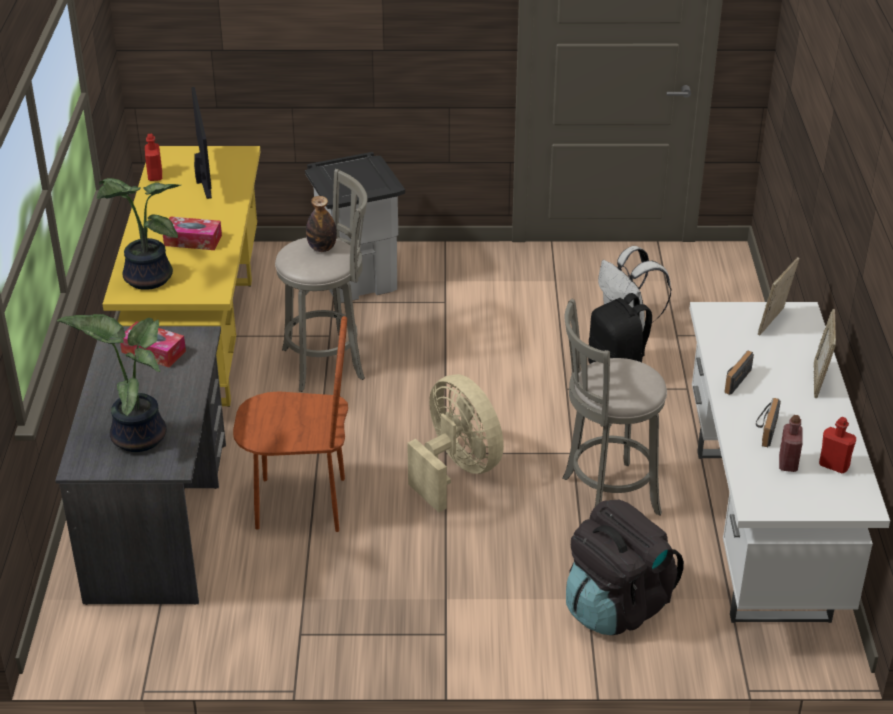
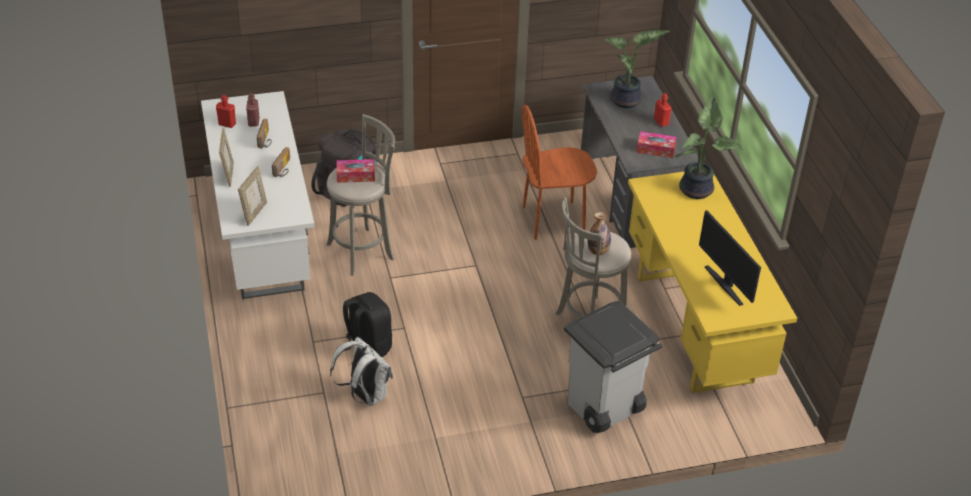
camera: 165 degrees right, 5 degrees up
red bottle [145,134,162,181] -> red bottle moved to [654,93,672,127]
tissue box [163,216,222,250] -> tissue box moved to [337,159,375,183]
beige fan [407,374,504,513] -> none

